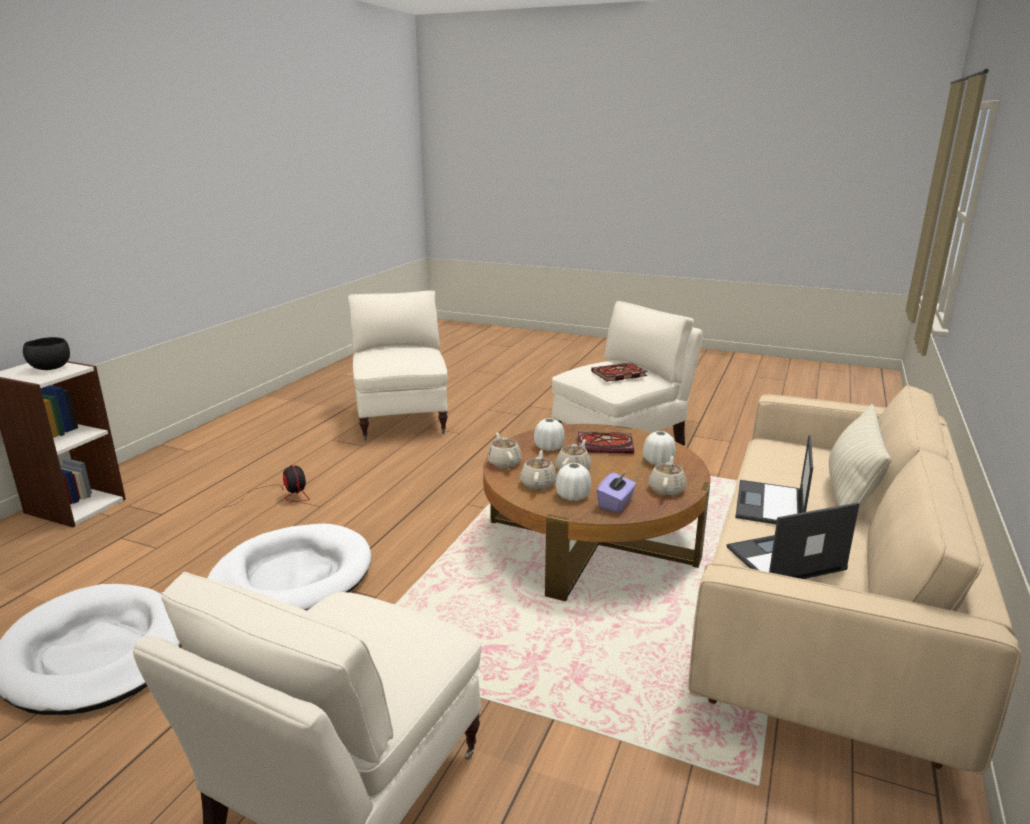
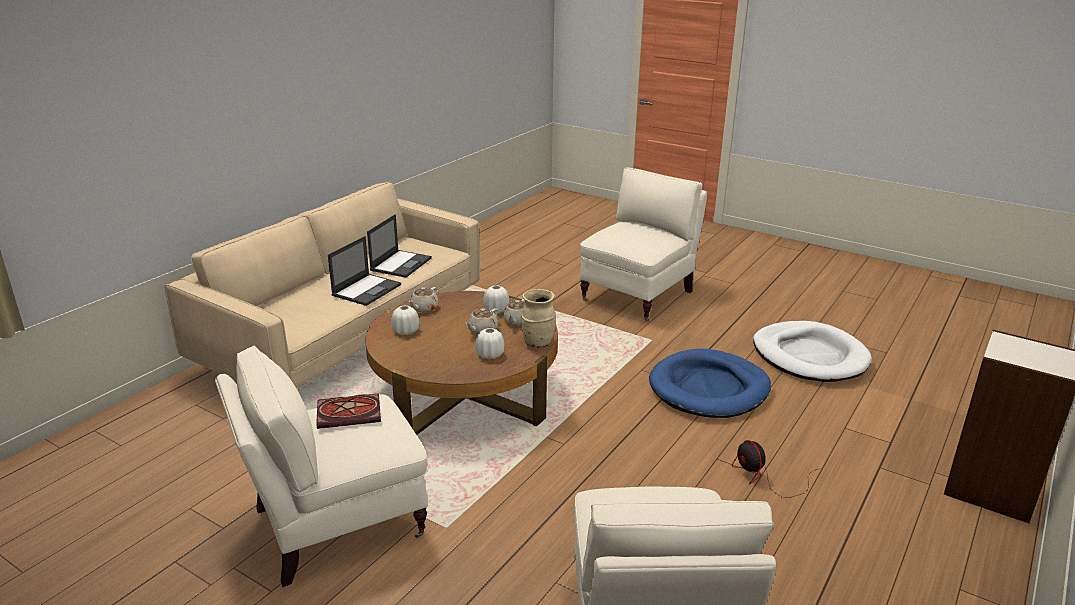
camera: 170 degrees left, 5 degrees up
black bowl [23,337,70,370] -> none
white dog bed [207,523,371,611] -> blue dog bed [649,349,771,418]
beige teapot [487,432,522,468] -> beige vase [521,289,556,348]
book [578,432,634,454] -> none
purple tissue box [596,472,636,513] -> none
laptop [727,502,859,579] -> laptop turned 60 degrees counterclockwise [367,214,432,278]
beige pillow [829,404,891,508] -> none

